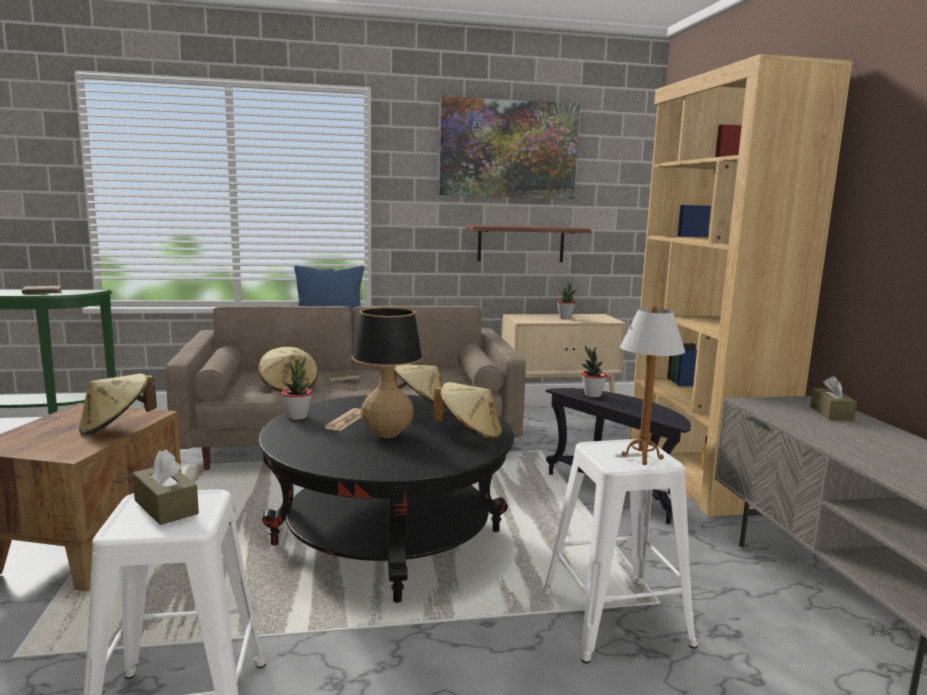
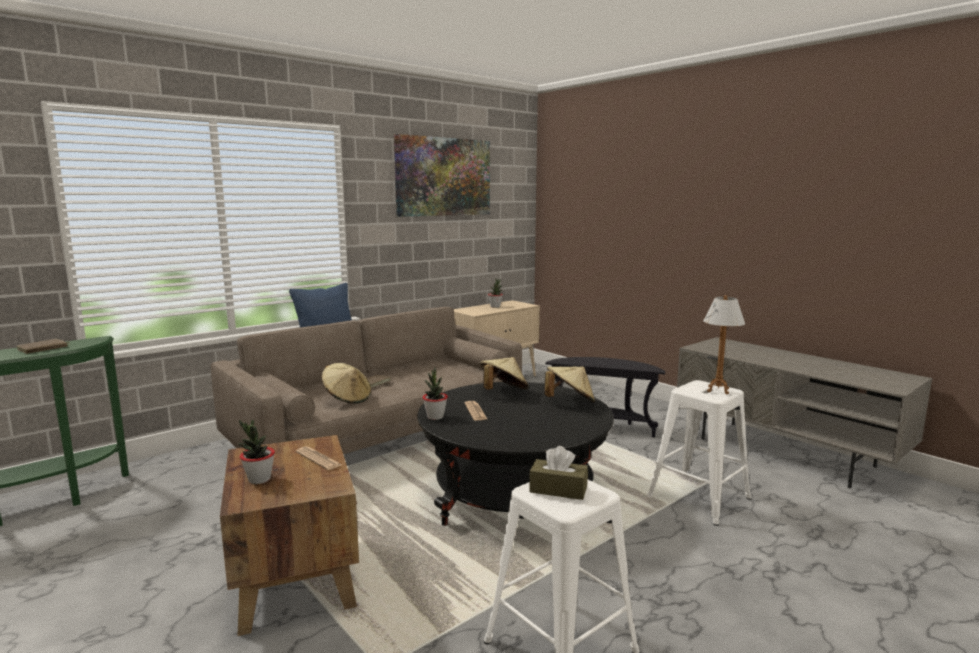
camera: 30 degrees left, 0 degrees up
beige hat [79,373,157,436] -> newspaper [296,446,342,470]
table lamp [351,307,434,461] -> none
shelf [465,225,591,262] -> none
potted plant [582,345,607,397] -> potted plant moved to [239,419,275,484]
brown bookcase [629,54,853,517] -> none
brown tissue box [810,376,857,421] -> none

